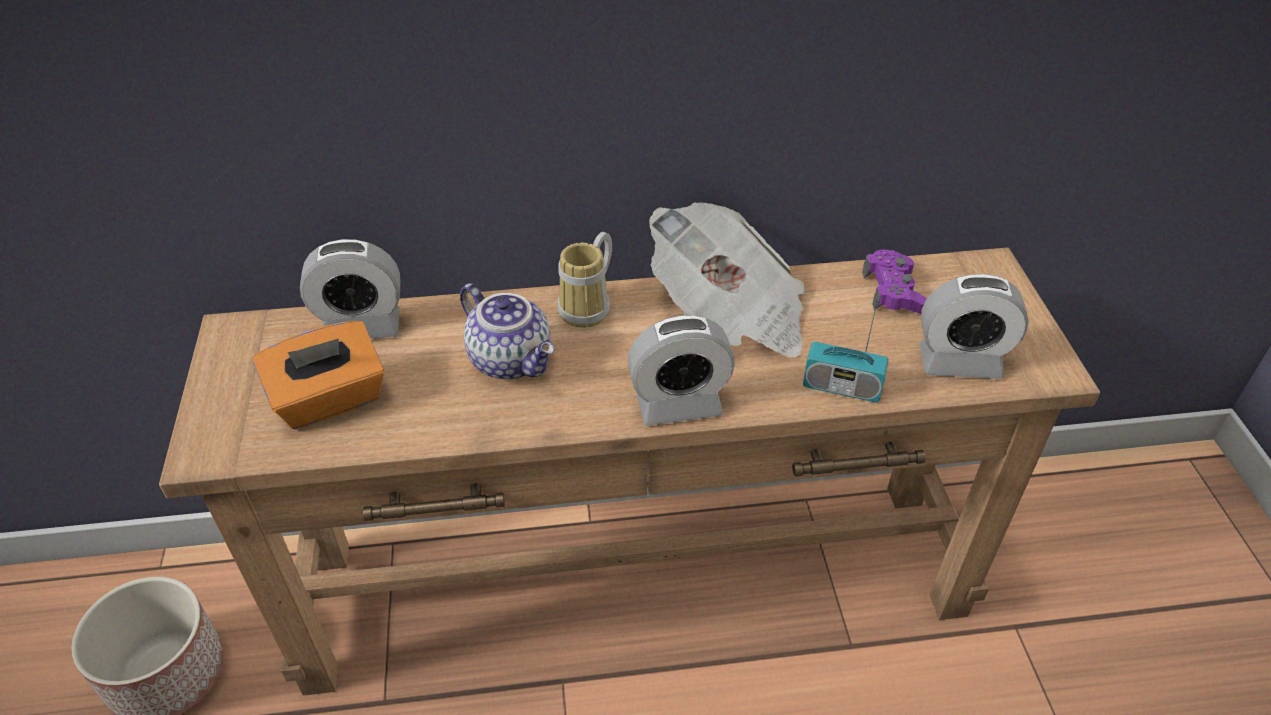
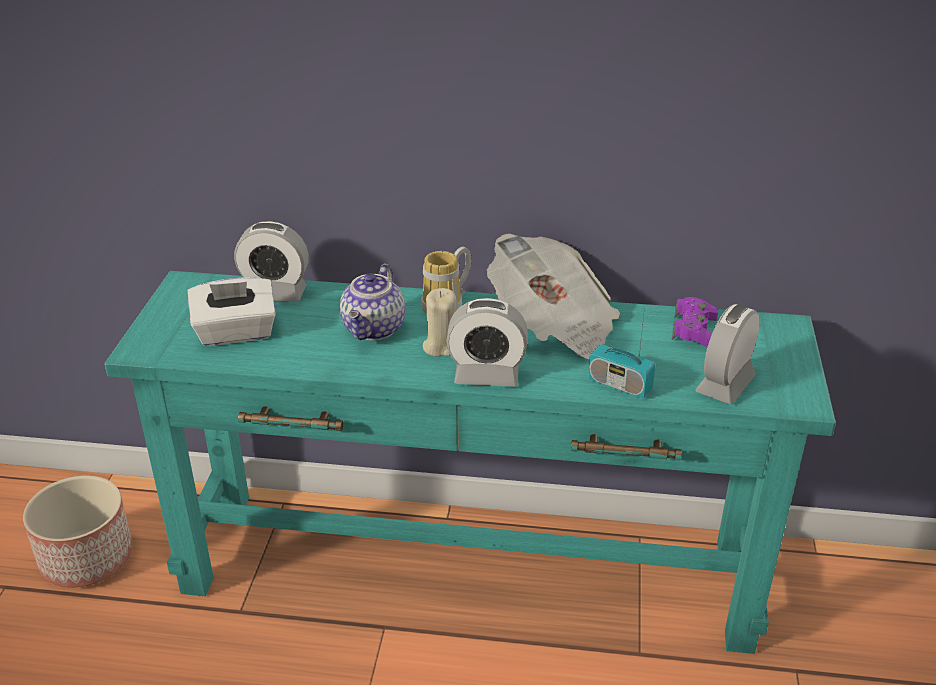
camera: 15 degrees right, 10 degrees down
brown console table [159,247,1100,696] -> turquoise console table [104,271,836,654]
orange tissue box [252,321,384,429] -> white tissue box [187,277,276,346]
teapot [460,283,554,380] -> teapot turned 45 degrees clockwise [340,263,405,341]
alarm clock [920,274,1029,379] -> alarm clock turned 105 degrees clockwise [695,304,760,404]
none -> beige candle [423,288,456,357]

